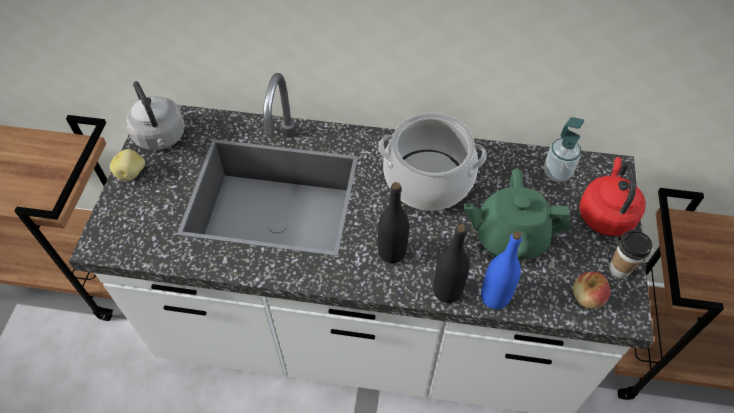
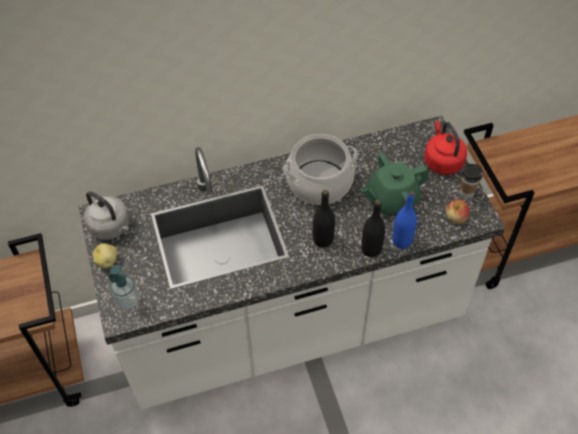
camera: 25 degrees left, 0 degrees up
soap dispenser [544,117,584,182] -> soap dispenser moved to [109,265,139,310]

